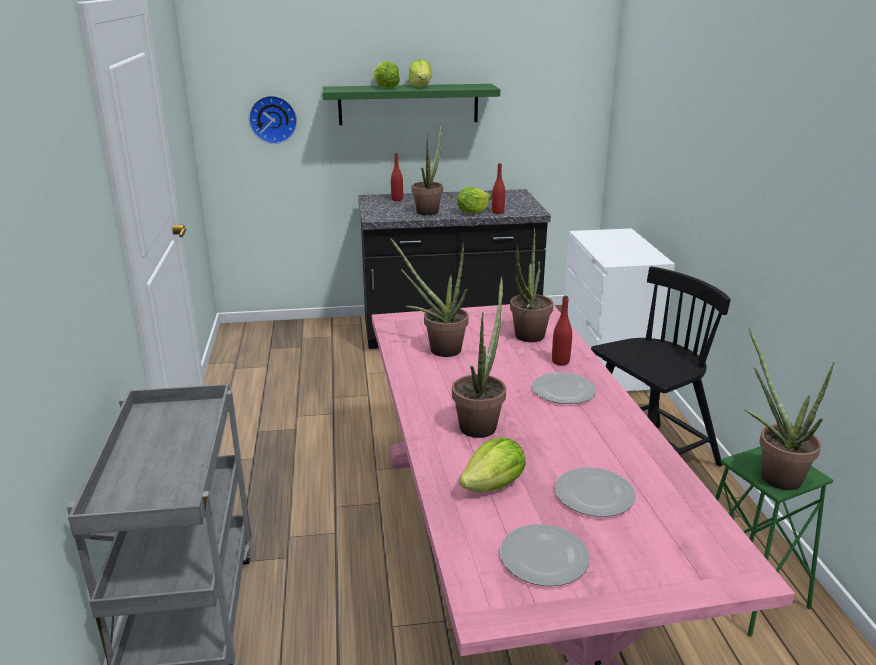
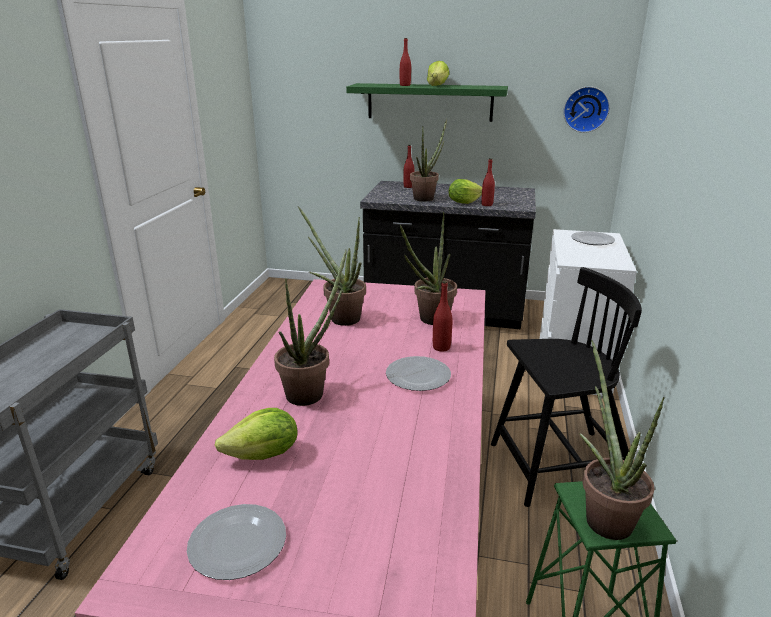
camera: 20 degrees right, 0 degrees up
wall clock [249,95,297,144] -> wall clock moved to [563,86,610,133]
lettuce [373,61,400,88] -> red bottle [400,38,411,86]
plate [555,467,636,517] -> plate moved to [571,231,615,245]

